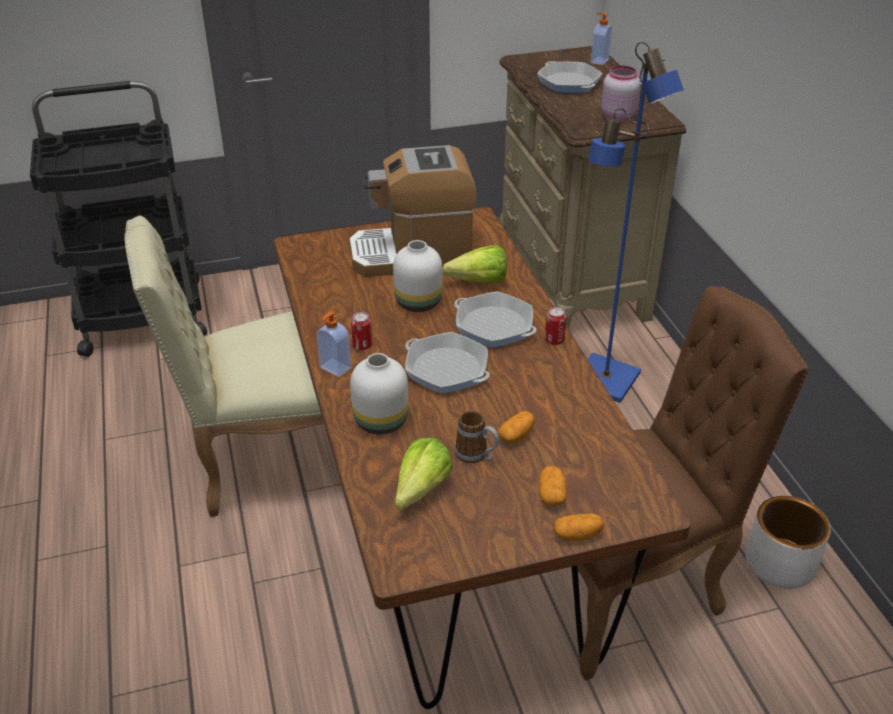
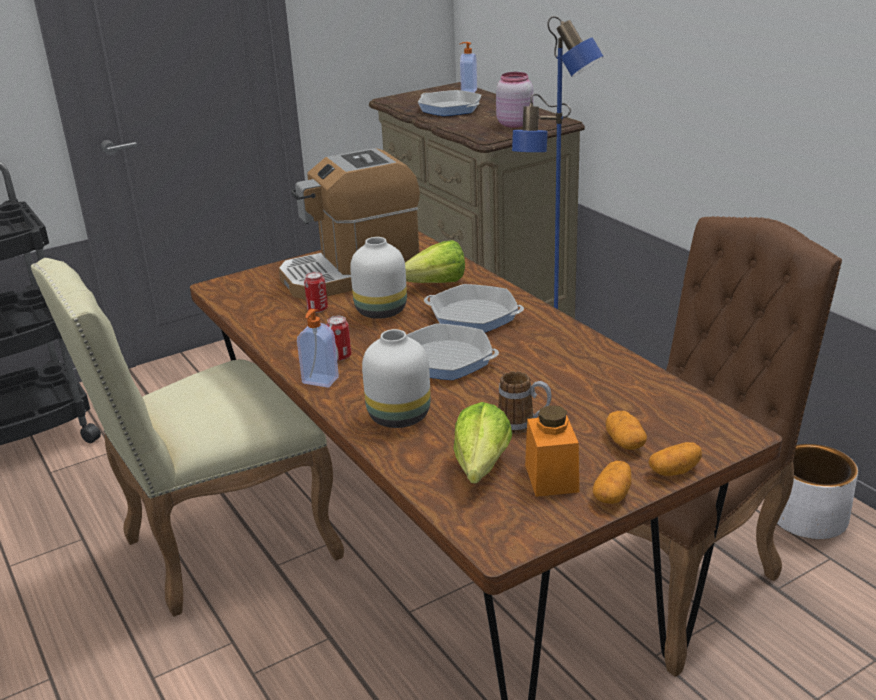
camera: 15 degrees left, 10 degrees down
potato [498,411,535,443] -> potato moved to [593,461,631,504]
can [545,307,566,345] -> can moved to [304,271,328,313]
none -> orange jar [525,405,579,497]

